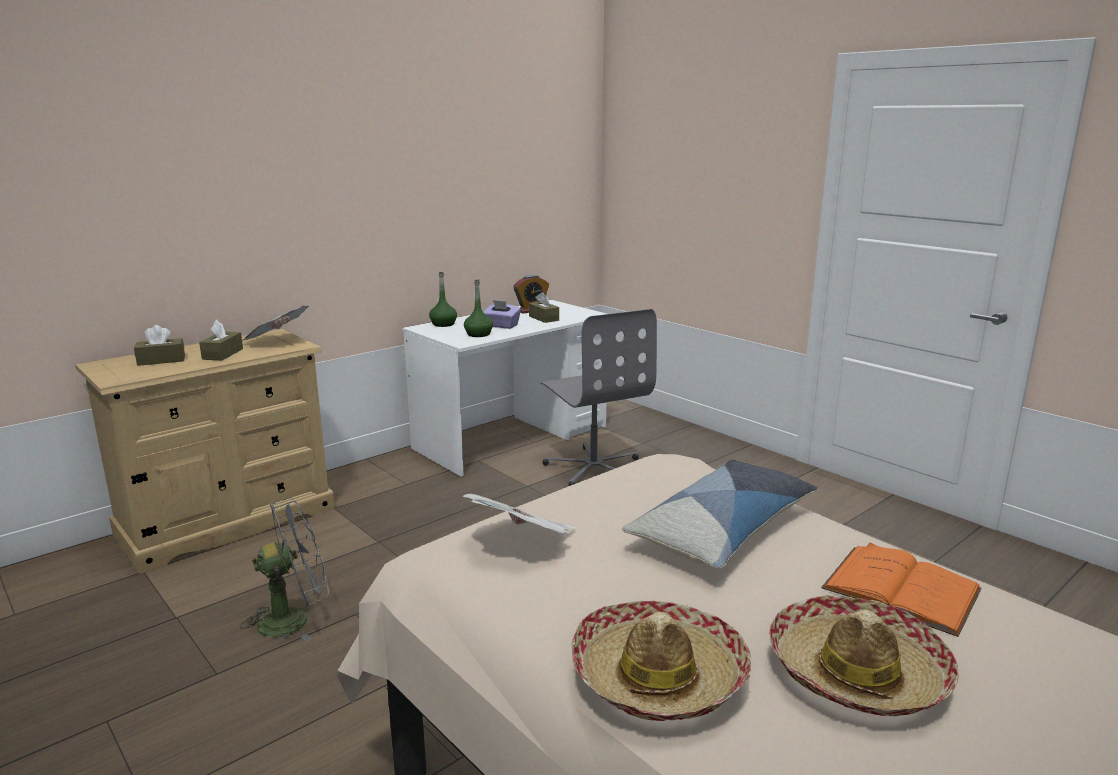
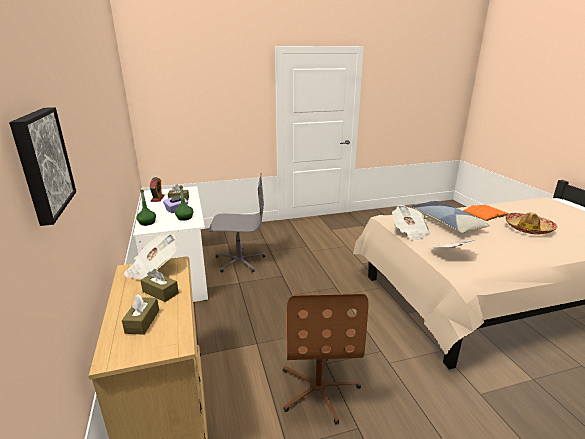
camera: 65 degrees left, 5 degrees up
grey fan [240,497,329,641] -> brown office chair [283,293,368,424]
hat [571,600,752,721] -> none
none -> picture [9,107,76,226]
none -> newspaper [392,205,430,241]

